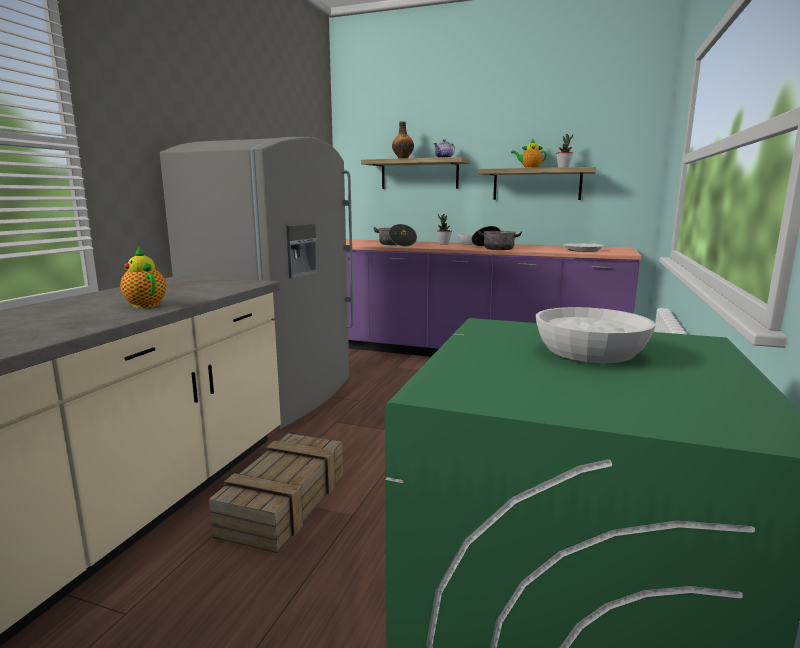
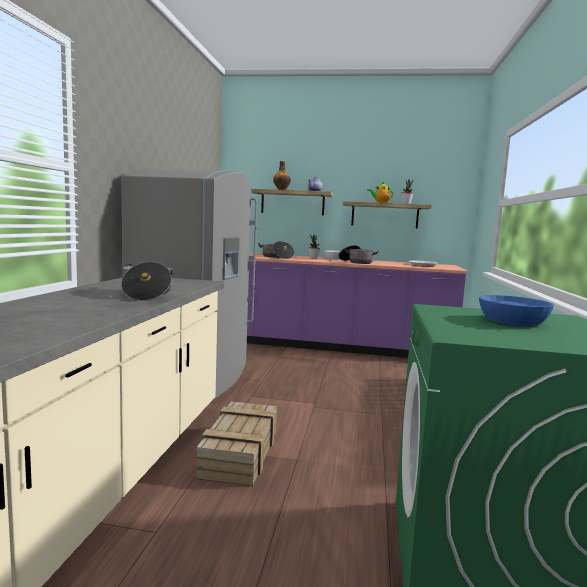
camera: 10 degrees left, 5 degrees down
teapot [120,247,166,308] -> cooking pot [121,262,173,301]
white bowl [536,307,656,363] -> blue bowl [479,295,554,326]

